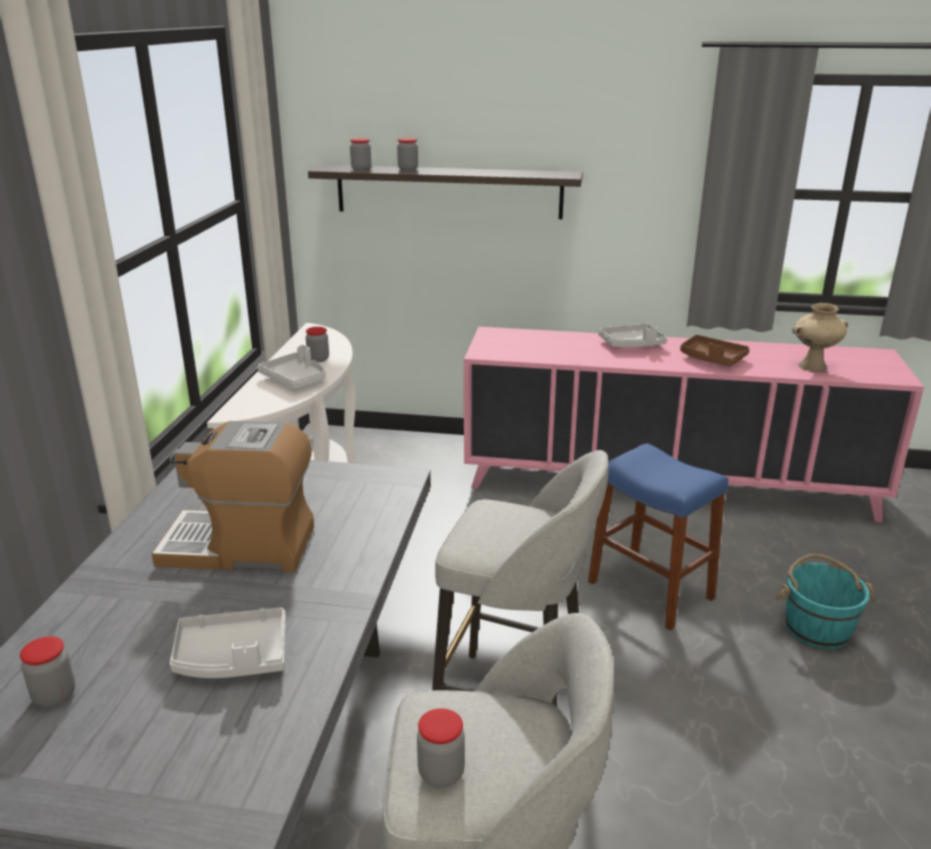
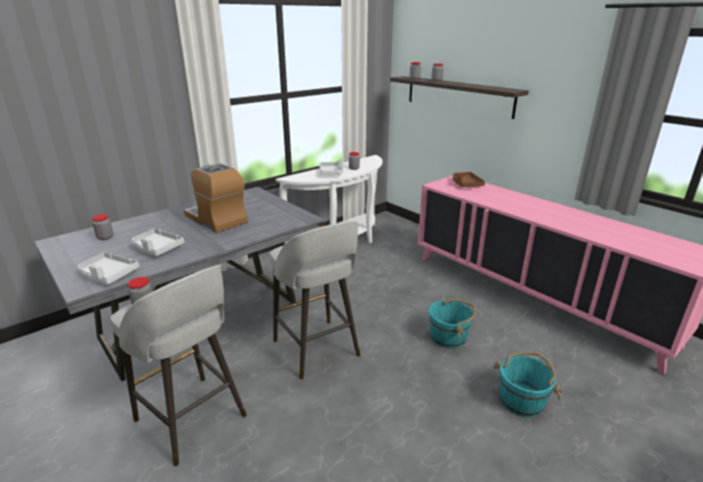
camera: 40 degrees right, 0 degrees up
blue stool [588,443,729,630] -> turquoise bucket [429,298,476,349]
grey tray [598,323,667,347] -> grey tray moved to [78,252,139,284]
brown tray [680,335,749,367] -> brown tray moved to [453,172,485,187]
beige vase [792,303,848,372] -> none

